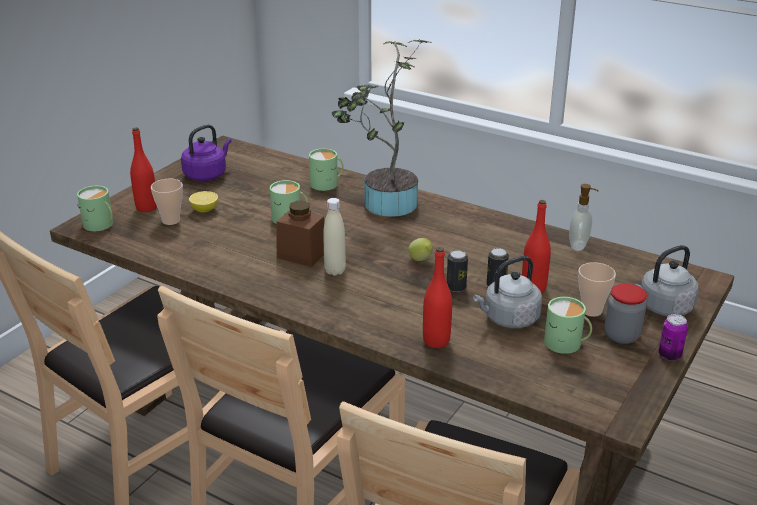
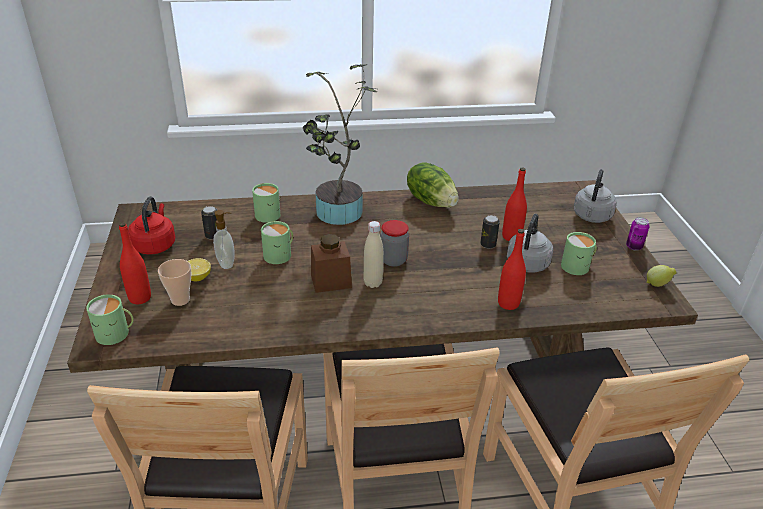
camera: 40 degrees left, 5 degrees up
purple kettle [181,124,232,181] -> red kettle [128,196,175,255]
lemon [408,238,433,261] -> lemon moved to [647,265,677,287]
can [447,250,468,292] -> can moved to [201,206,217,240]
soap dispenser [569,184,599,251] -> soap dispenser moved to [213,210,235,269]
cup [578,262,616,317] -> none
jar [605,283,647,344] -> jar moved to [380,220,409,267]
none -> lettuce [407,163,459,207]

